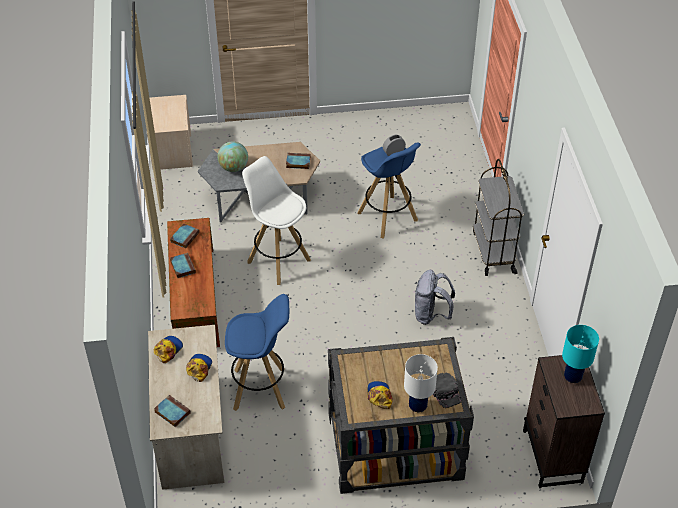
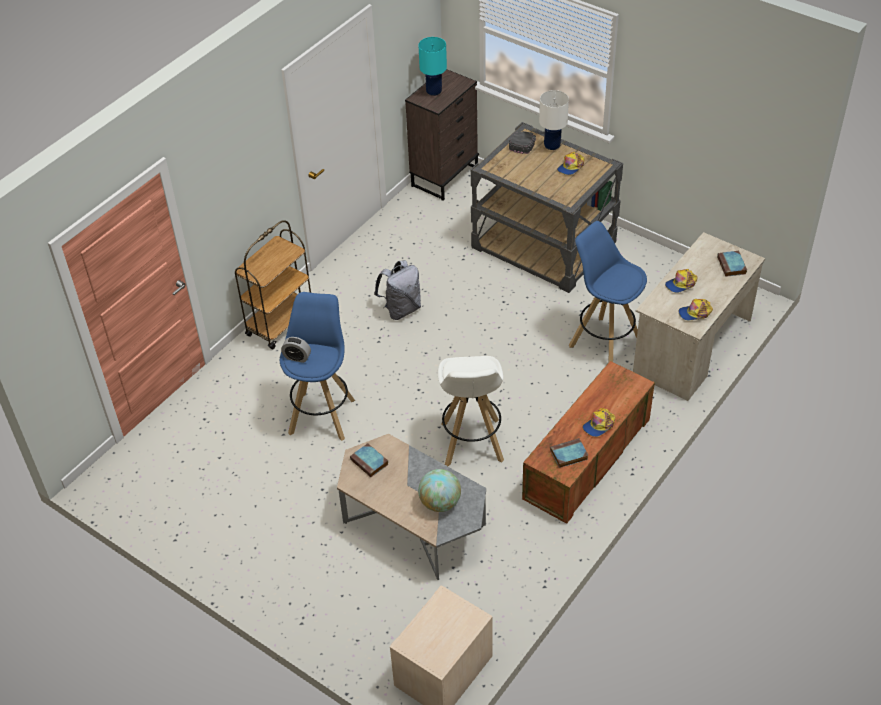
camera: 135 degrees left, 0 degrees up
book [170,253,196,278] -> cap [583,408,615,437]
grey cart [473,159,524,276] -> brown cart [235,220,311,349]

